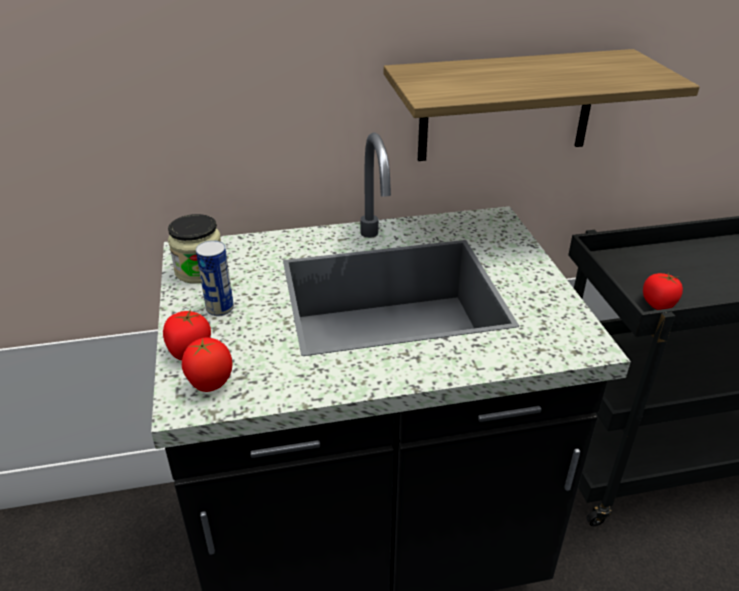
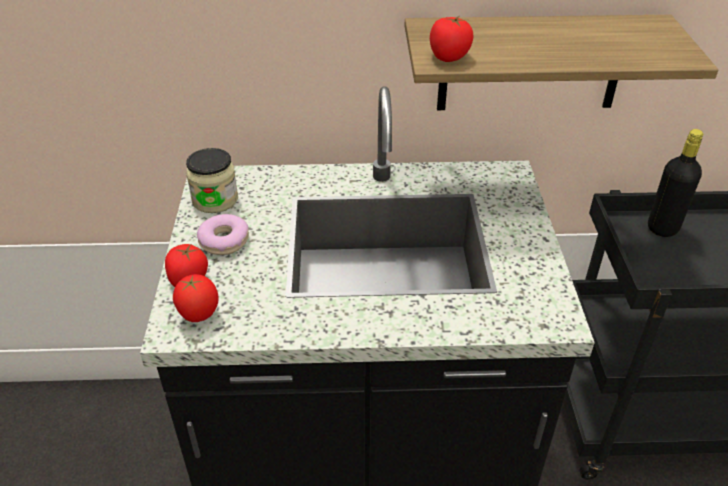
camera: 10 degrees right, 5 degrees up
can [196,240,234,316] -> donut [197,214,249,255]
tomato [643,273,683,310] -> tomato moved to [430,16,474,62]
none -> black bottle [648,129,703,237]

